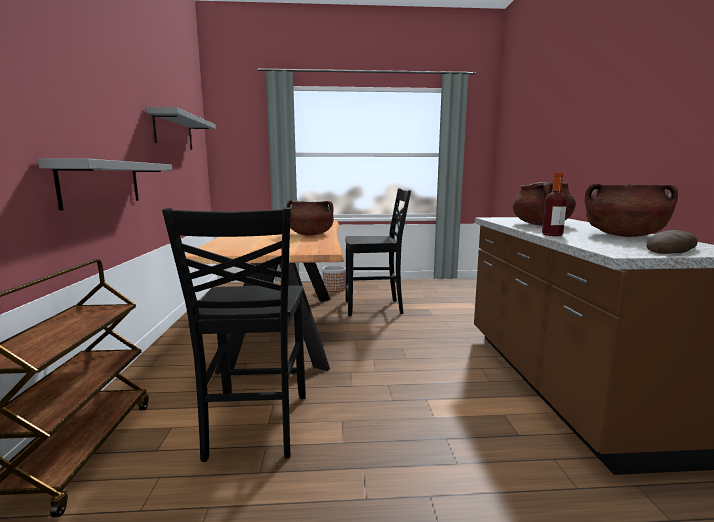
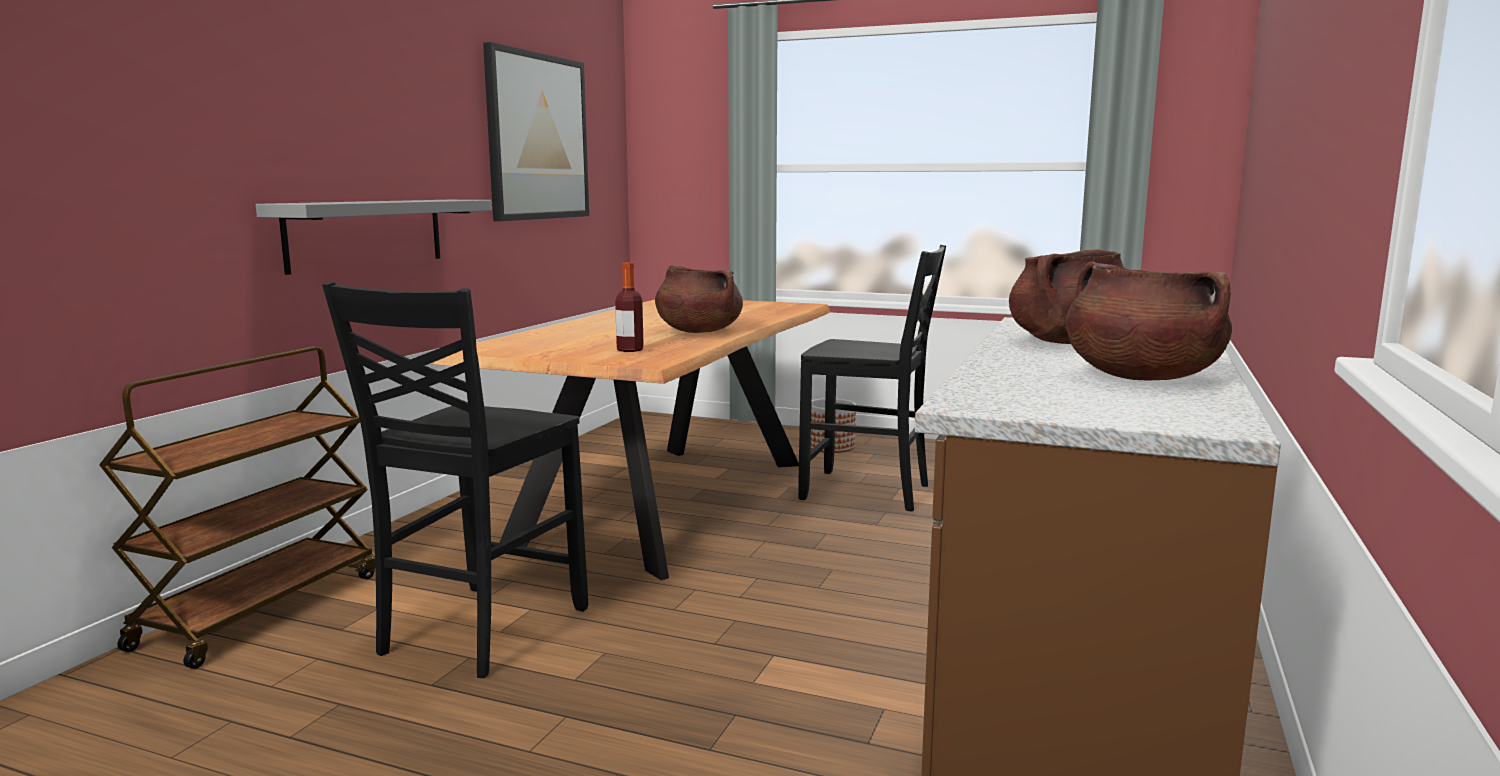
camera: 25 degrees right, 0 degrees up
grey shelf [146,107,216,150] -> picture [483,42,589,221]
bottle [542,173,567,236] -> bottle moved to [615,263,644,352]
bread [646,230,698,254] -> none

